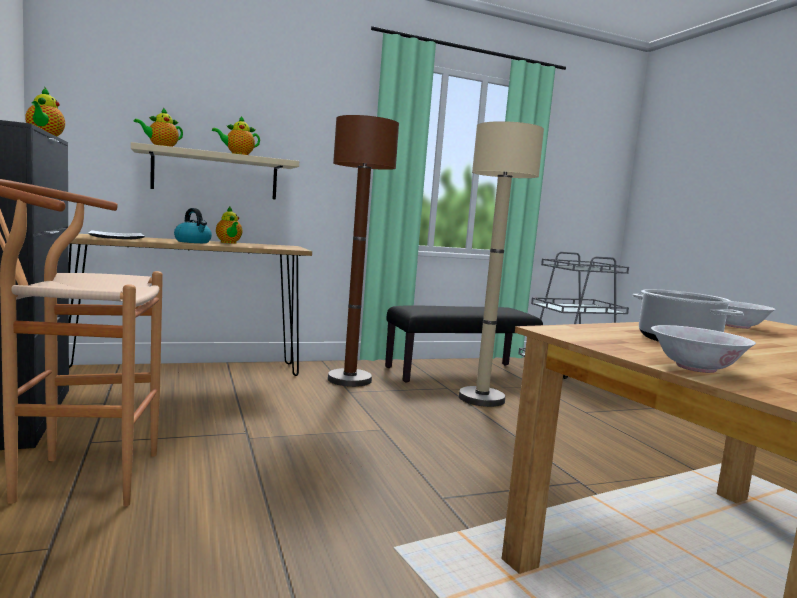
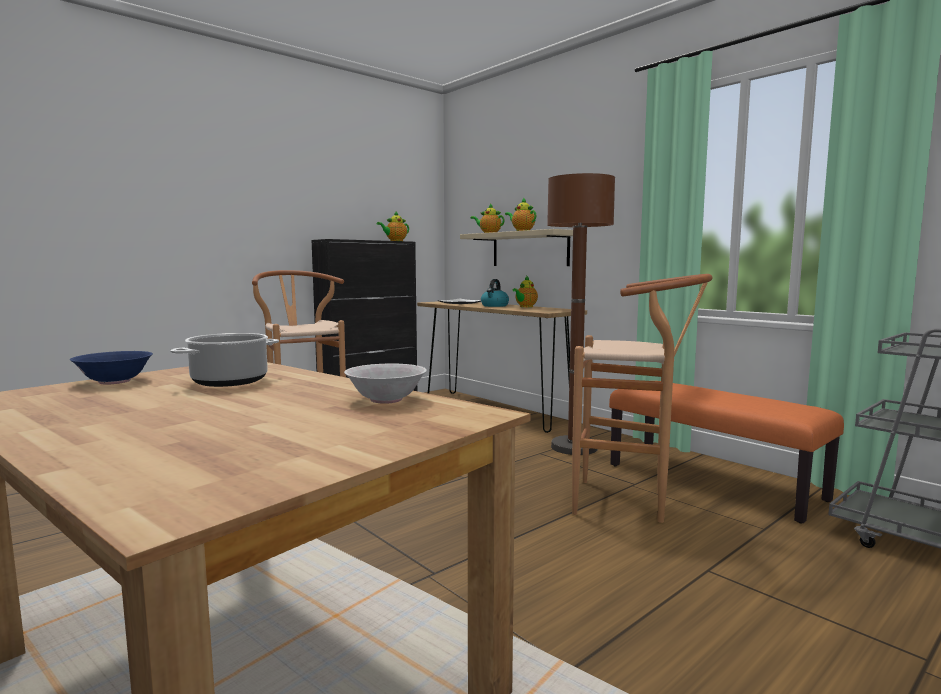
camera: 70 degrees right, 0 degrees up
black bench [385,305,543,383] -> orange bench [609,383,844,523]
beige floor lamp [459,121,544,407] -> brown stool [572,274,713,523]
white bowl [651,325,756,373] -> blue bowl [70,351,153,384]

